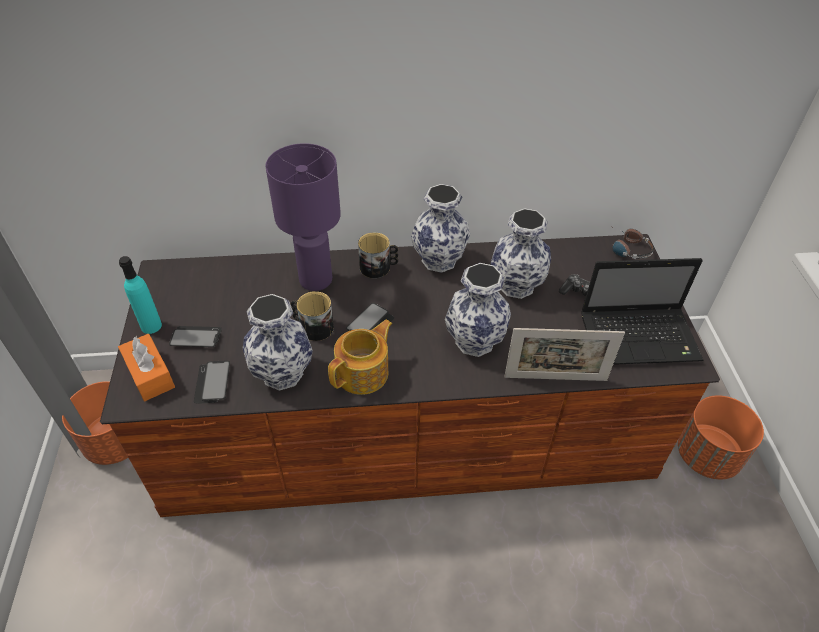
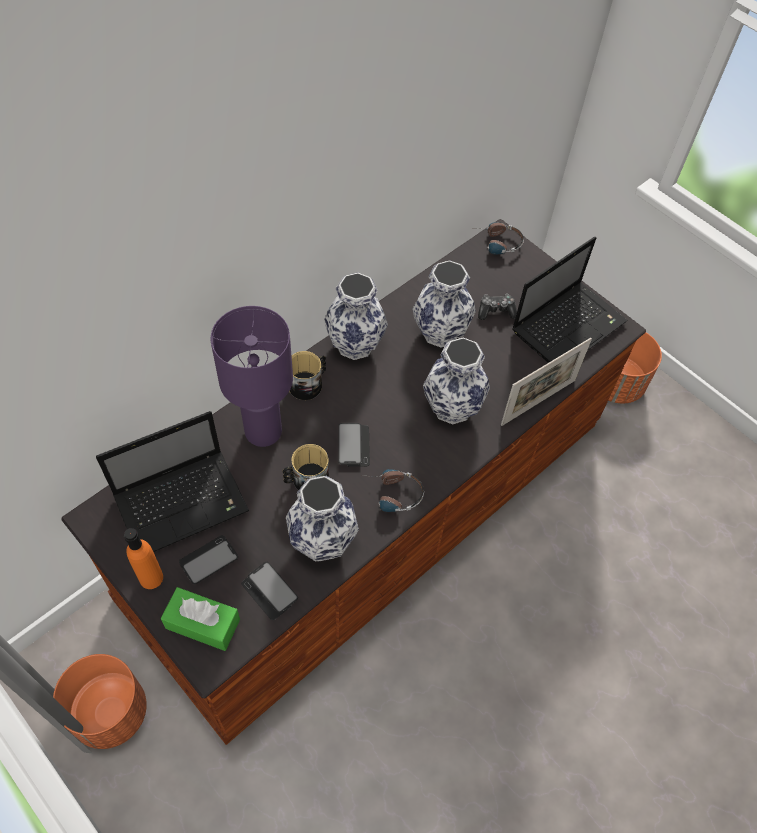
camera: 40 degrees left, 10 degrees up
orange tissue box [118,334,175,401] -> green tissue box [161,587,240,651]
turquoise bottle [119,256,162,334] -> orange bottle [124,528,163,589]
teapot [328,319,392,395] -> headphones [373,469,424,512]
none -> laptop [96,411,249,552]

